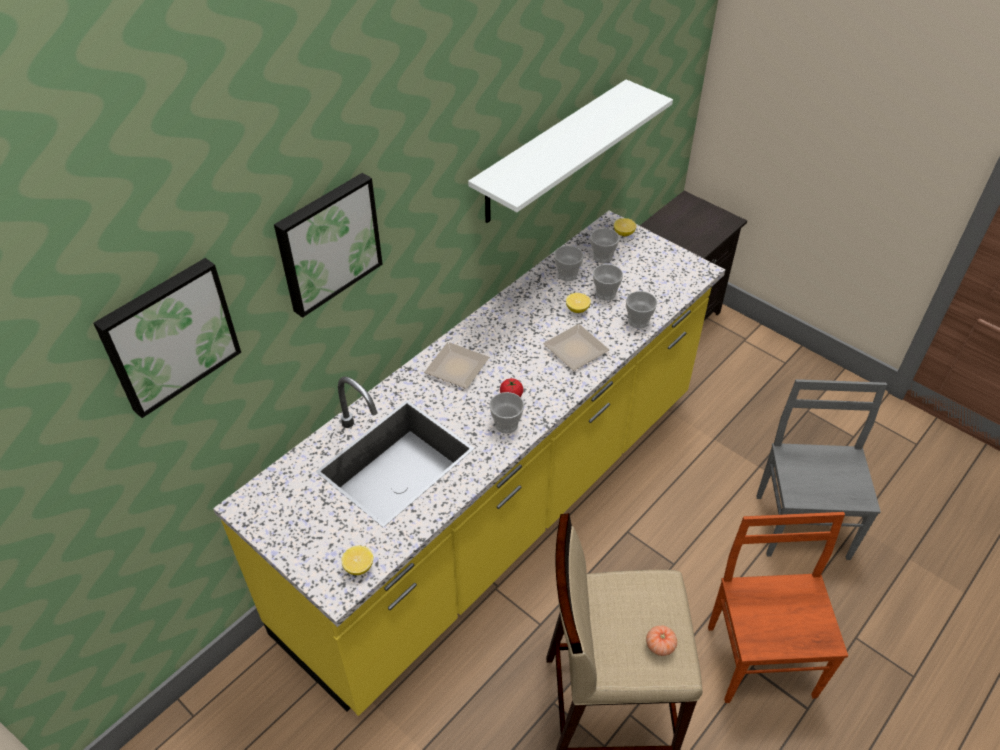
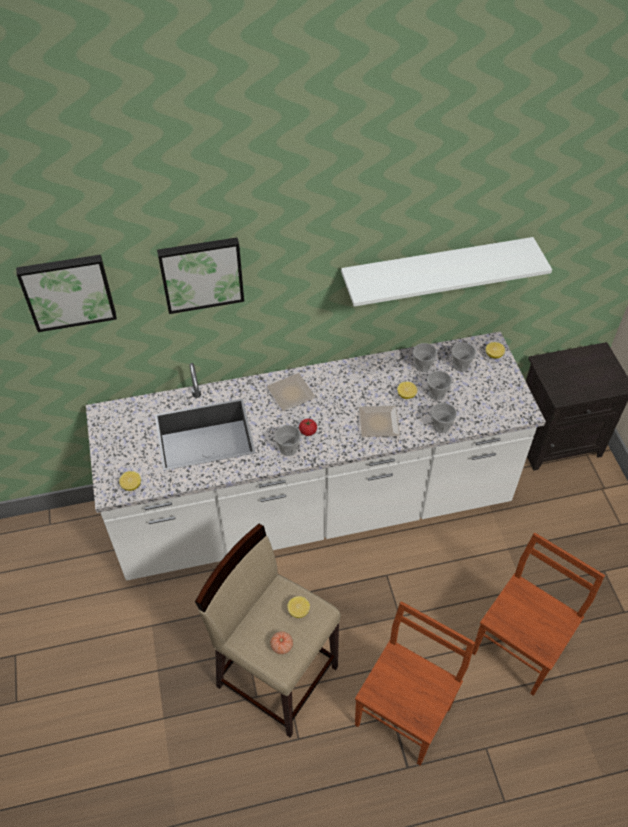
camera: 35 degrees right, 5 degrees up
yellow counter [213,210,725,716] -> white counter [86,331,546,581]
grey chair [757,379,887,560] -> brown chair [472,533,605,696]
none -> lemon [288,596,310,618]

